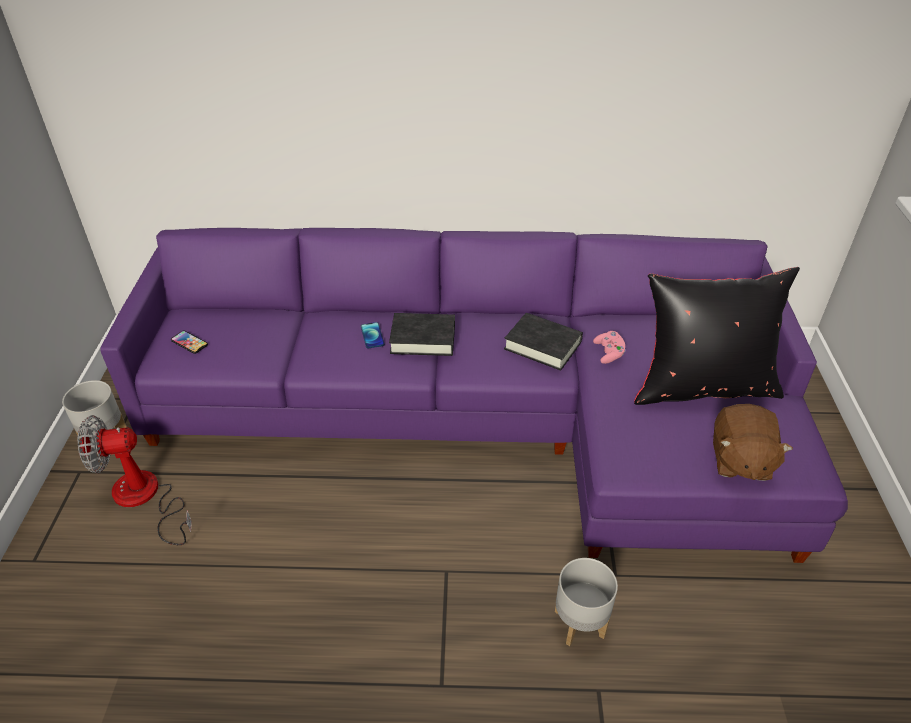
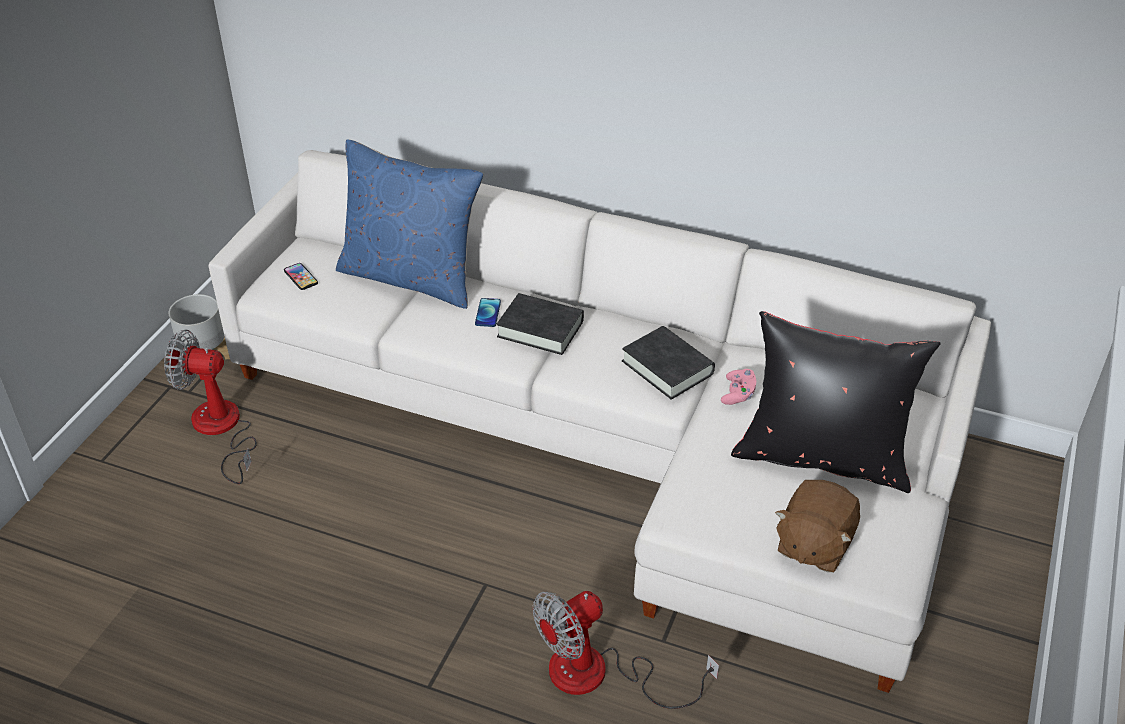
camera: 20 degrees right, 0 degrees up
purple sofa [100,228,848,563] -> white sofa [208,150,991,693]
grey planter [555,558,618,646] -> fan [532,591,719,709]
none -> blue pillow [336,139,483,309]

